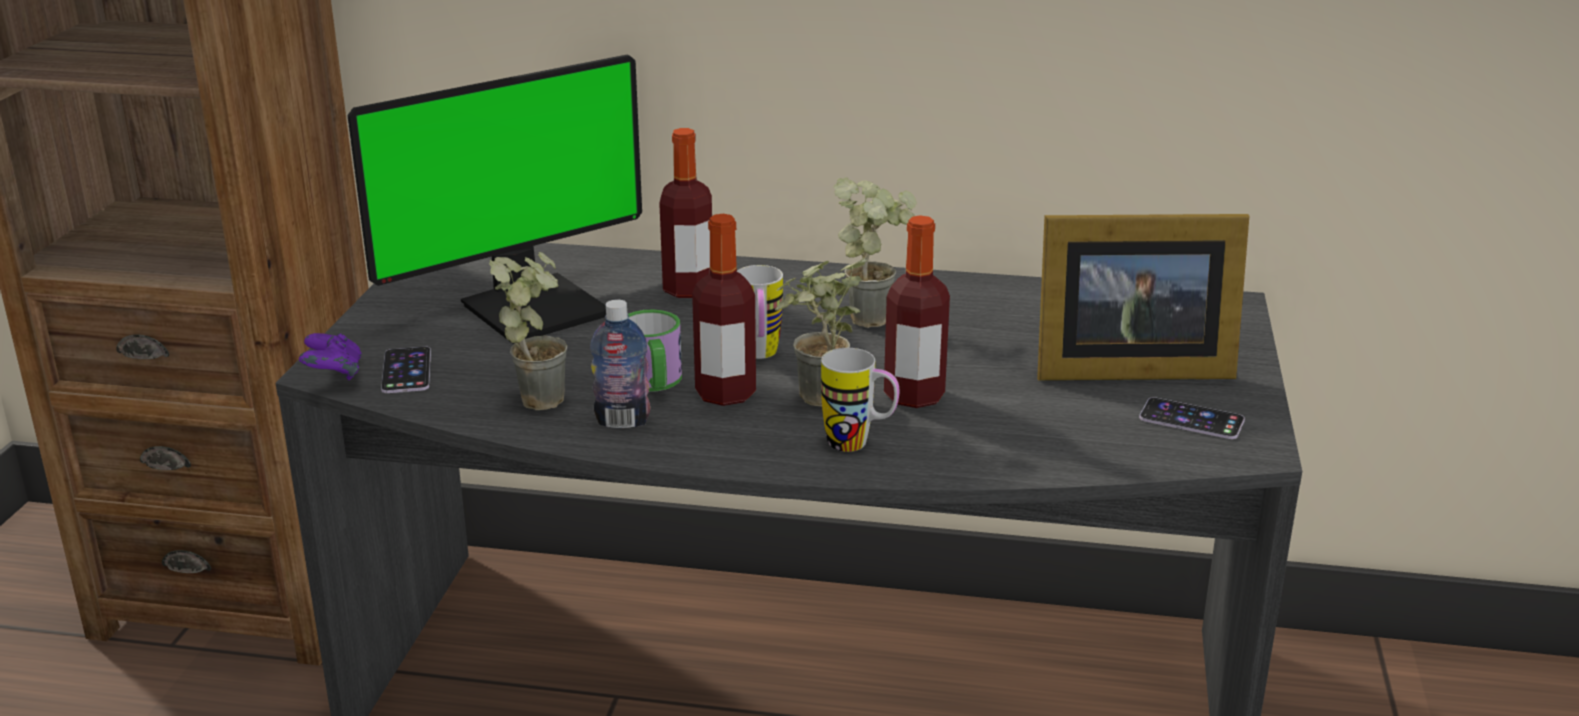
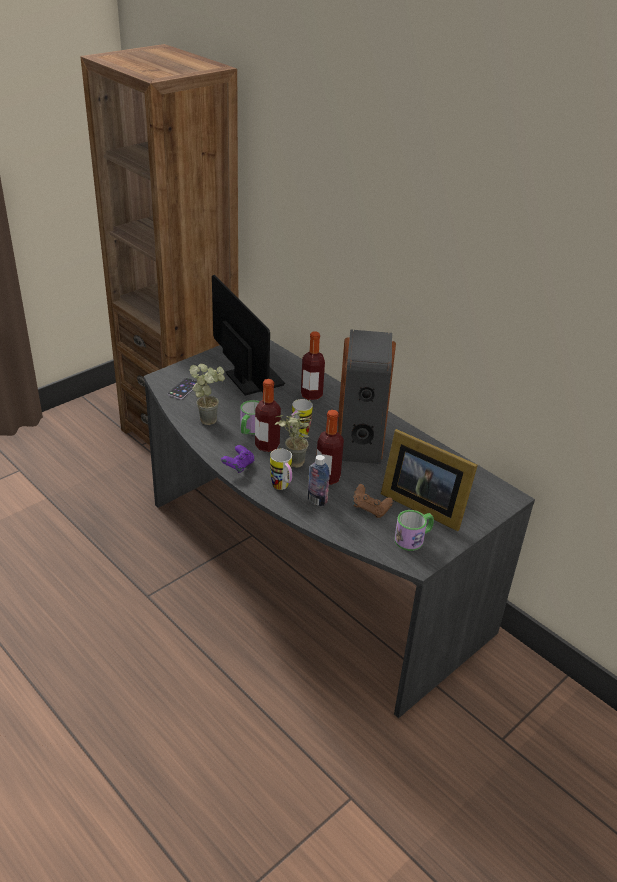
camera: 35 degrees right, 10 degrees up
purple game controller [299,333,362,380] -> purple game controller moved to [221,445,254,473]
monitor [347,55,642,344] -> monitor turned 120 degrees counterclockwise [212,275,285,396]
bottle [590,299,650,429] -> bottle moved to [308,455,330,506]
potted plant [833,177,917,328] -> speaker [338,329,396,464]
phone [1139,397,1245,439] -> mug [395,510,434,551]
none -> brown game controller [353,484,393,518]

